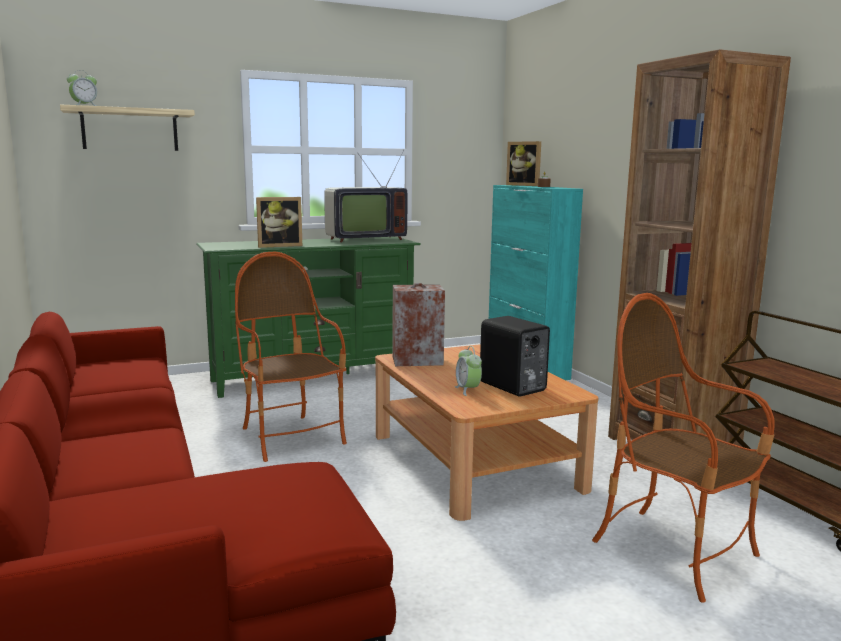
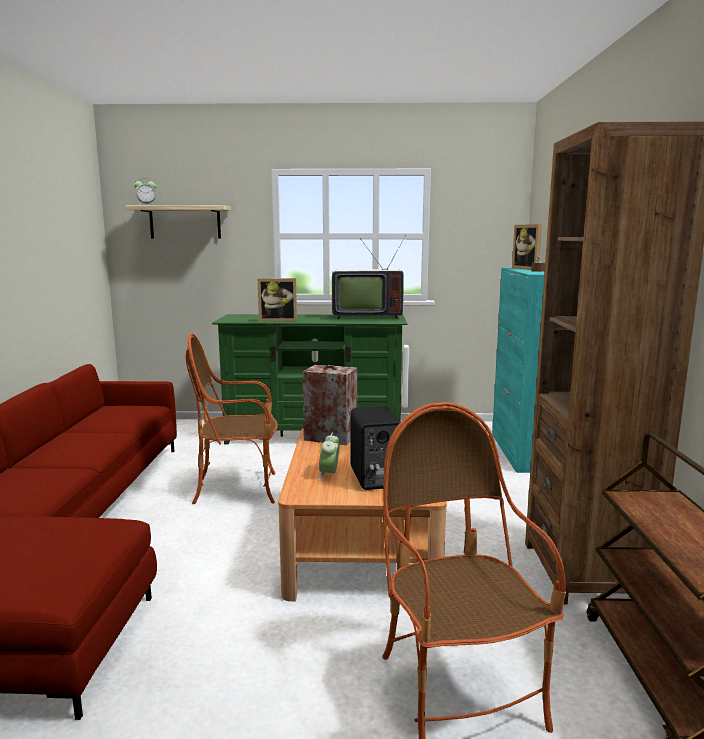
camera: 25 degrees right, 0 degrees up
armchair [235,251,347,462] -> armchair turned 90 degrees counterclockwise [186,333,277,504]

